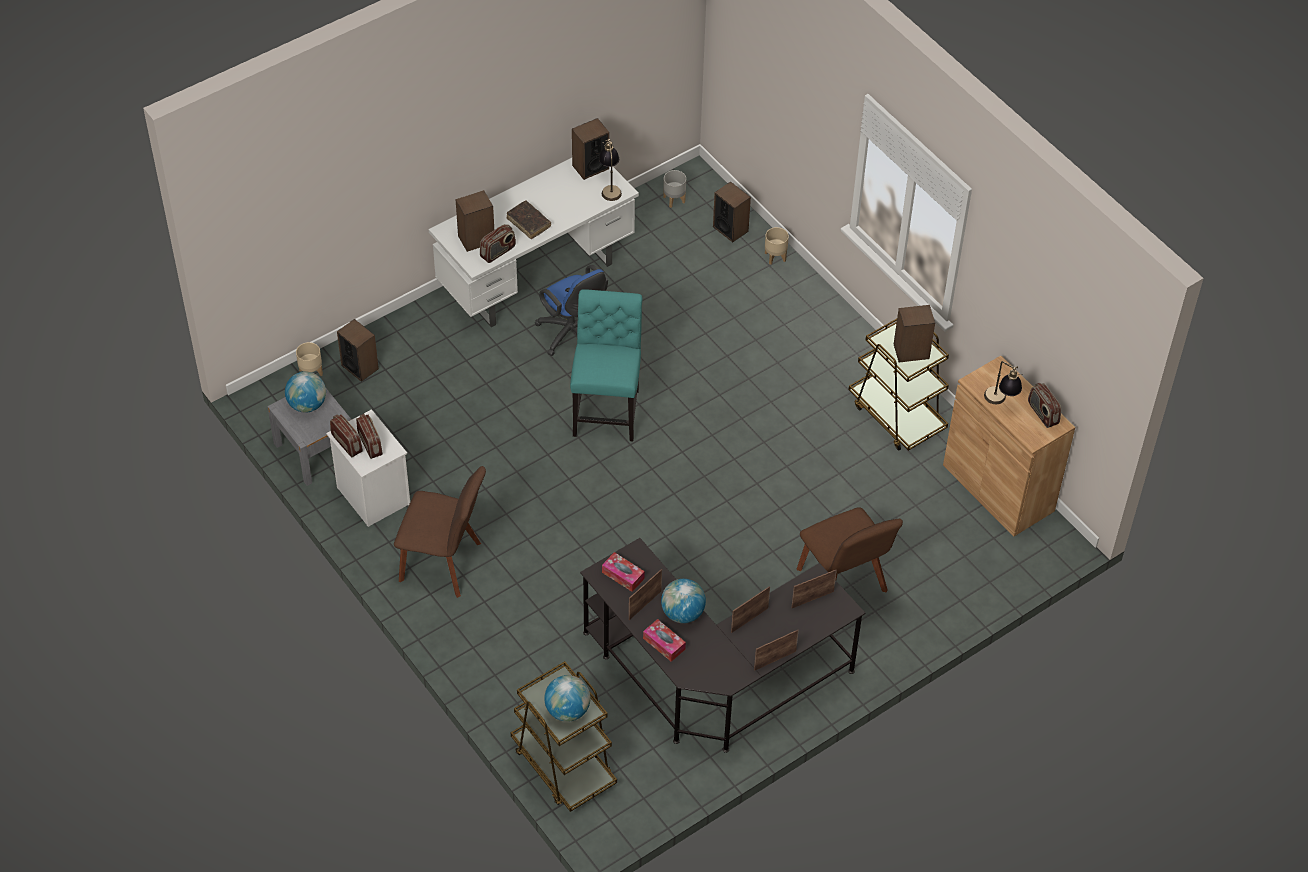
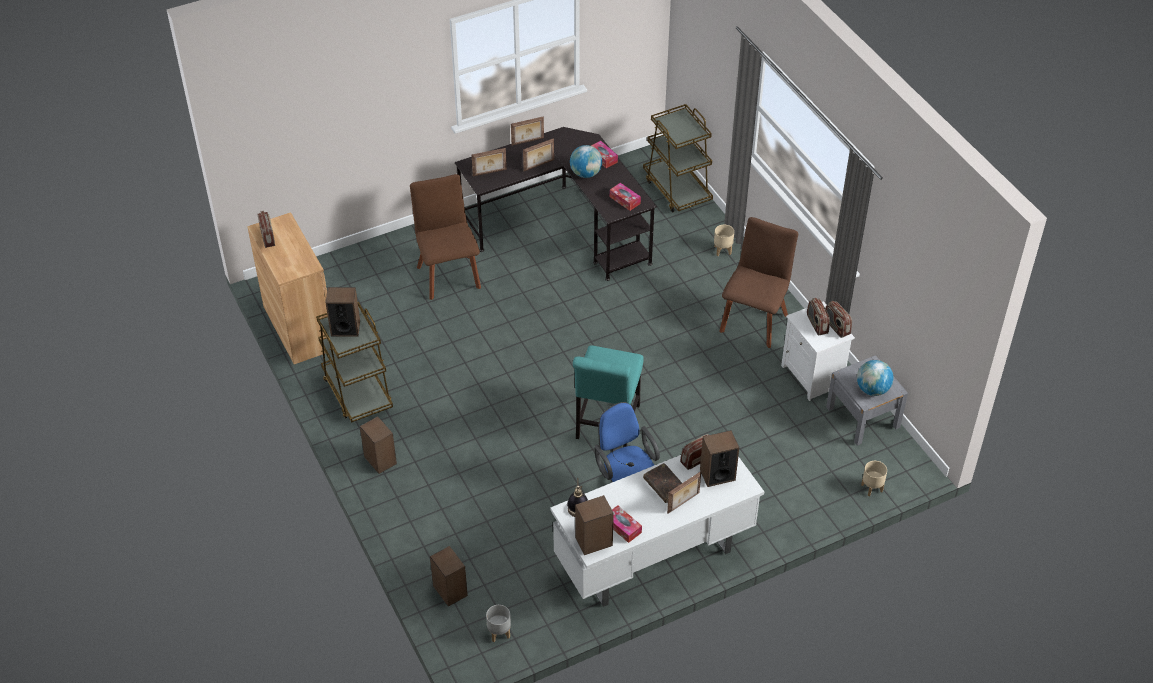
camera: 170 degrees left, 5 degrees down
speaker [337,319,379,382] -> speaker moved to [360,416,397,474]
brown chair [394,466,486,598] -> brown chair turned 90 degrees clockwise [719,217,798,348]
globe [544,675,590,722] -> none
picture frame [629,569,662,620] -> picture frame moved to [667,471,701,514]
beige planter [765,227,789,265] -> beige planter moved to [714,225,734,256]
table lamp [984,361,1023,404] -> none
none -> tissue box [612,505,642,543]

